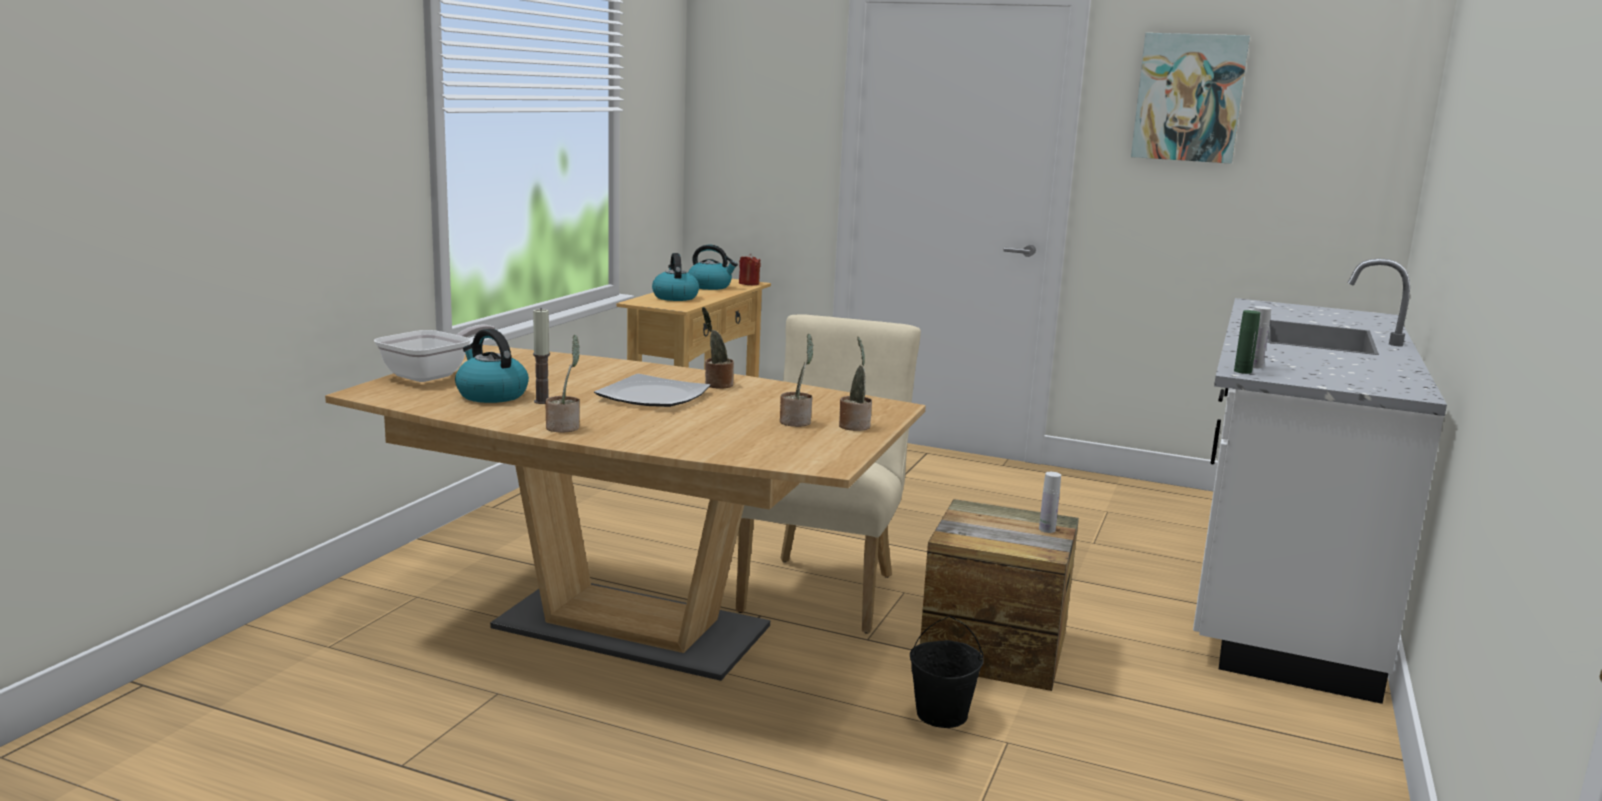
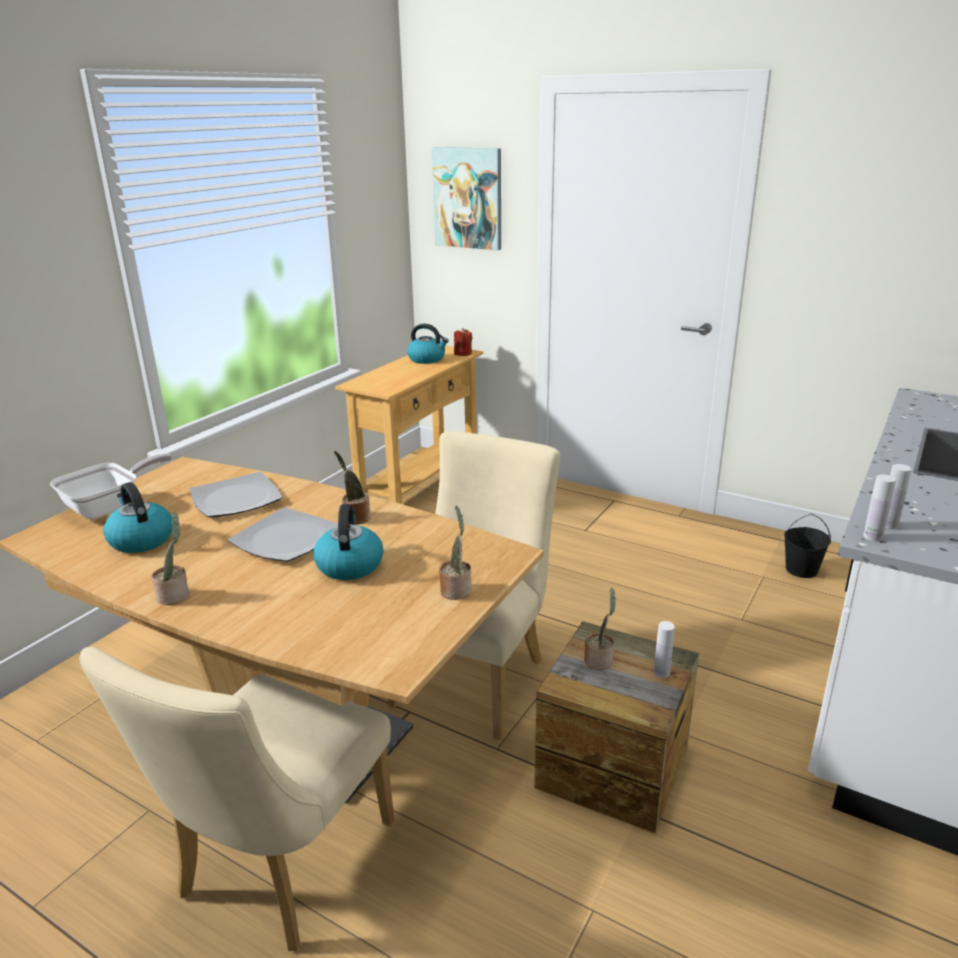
camera: 10 degrees right, 10 degrees up
candle [533,309,550,404] -> none
kettle [652,253,699,301] -> kettle moved to [313,504,384,580]
potted plant [780,334,813,427] -> potted plant moved to [584,588,616,670]
black bucket [910,616,984,728] -> black bucket moved to [784,514,831,578]
picture [1131,33,1250,164] -> picture moved to [432,147,501,250]
green bottle [1234,310,1260,374] -> white bottle [863,474,896,541]
none -> beige chair [79,647,394,951]
none -> plate [190,472,282,518]

